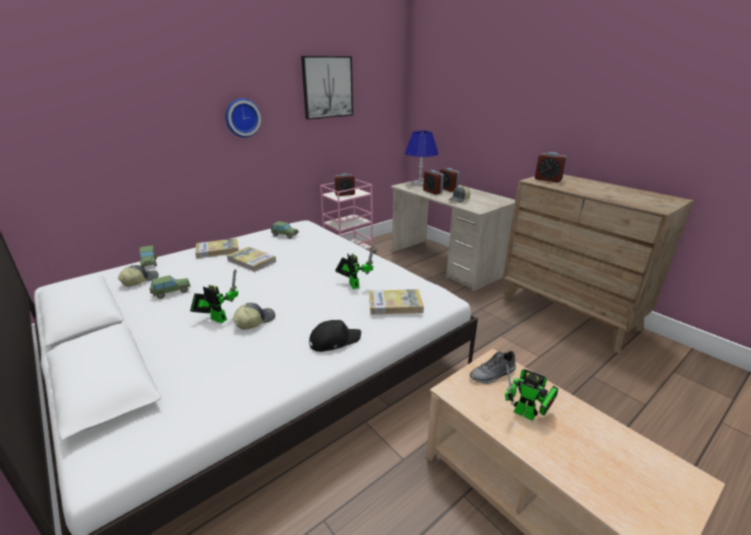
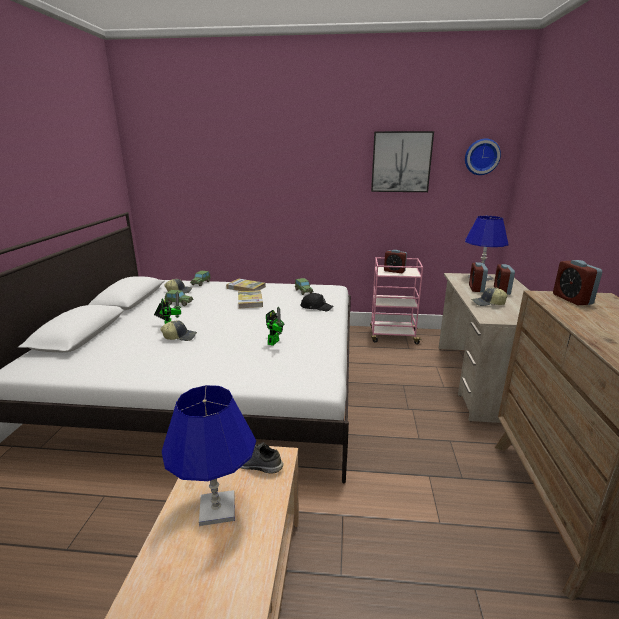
camera: 45 degrees right, 5 degrees down
wall clock [225,98,261,137] -> wall clock moved to [465,139,501,175]
black cap [309,320,361,352] -> black cap moved to [300,293,334,311]
book [369,289,424,315] -> none
toy robot [505,364,558,421] -> blue table lamp [162,385,256,526]

